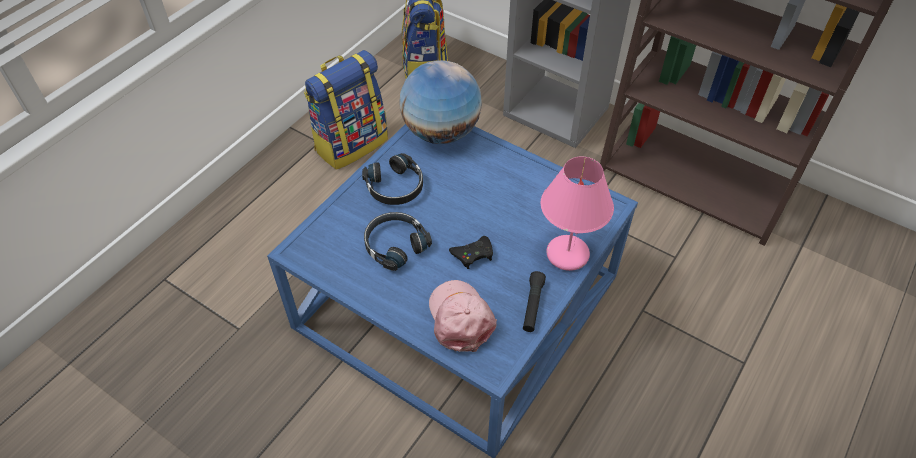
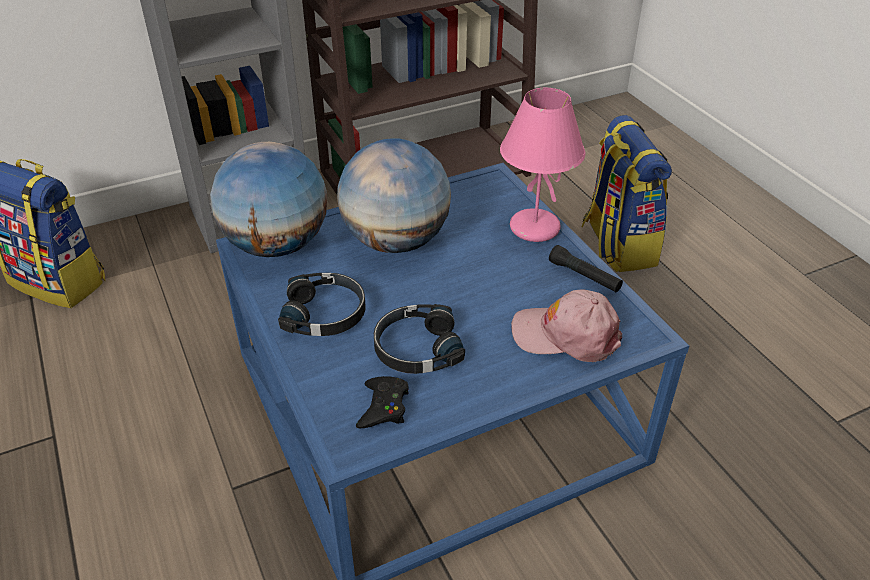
camera: 60 degrees left, 10 degrees down
backpack [304,50,388,170] -> backpack moved to [581,115,672,272]
black game controller [449,236,493,269] -> black game controller moved to [356,376,409,428]
none -> globe [337,138,451,253]

